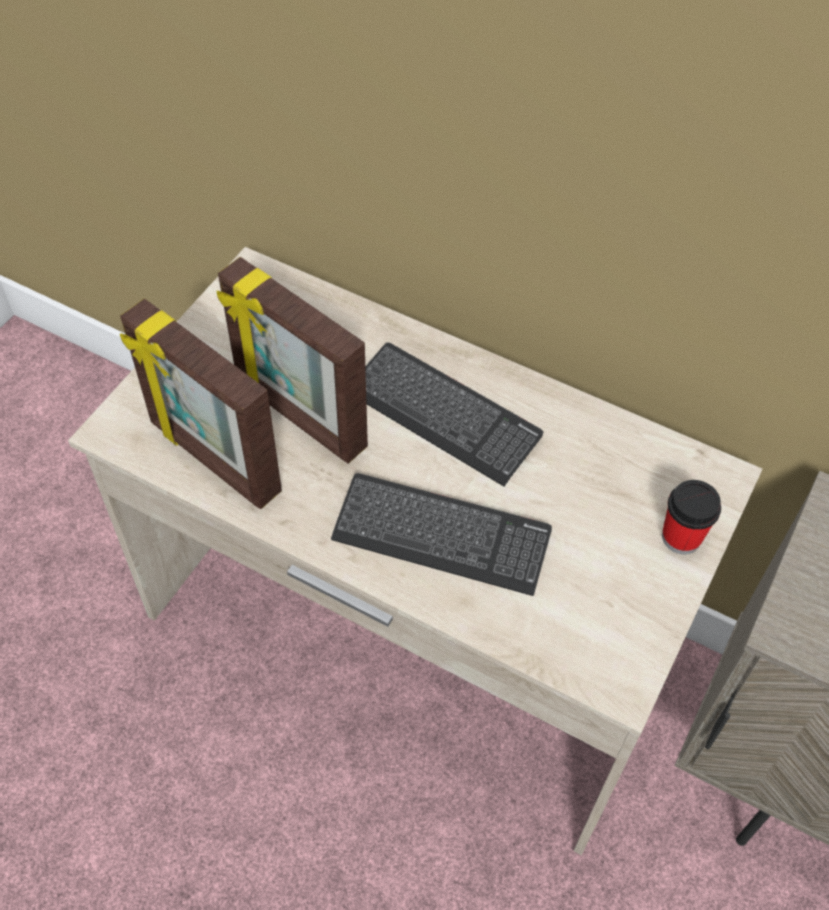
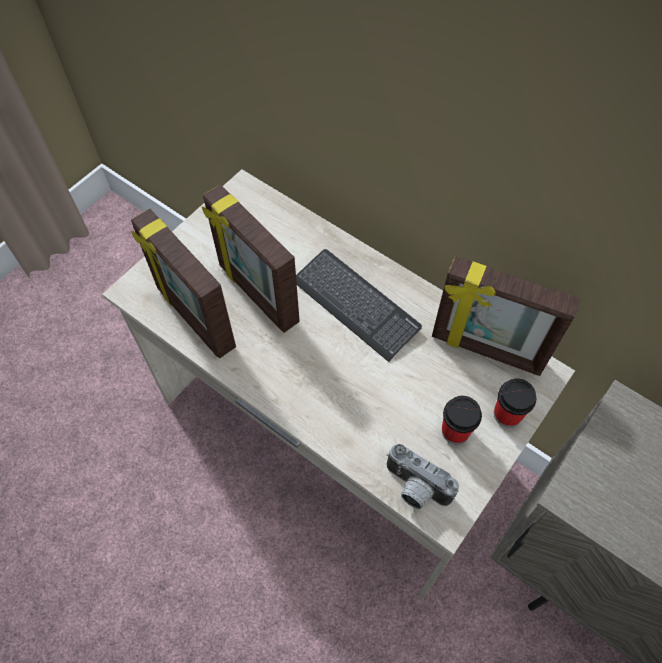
camera: 10 degrees right, 5 degrees up
keyboard [331,473,552,596] -> none
none -> camera [386,444,459,509]
none -> picture frame [432,256,580,376]
none -> cup [442,396,482,445]

